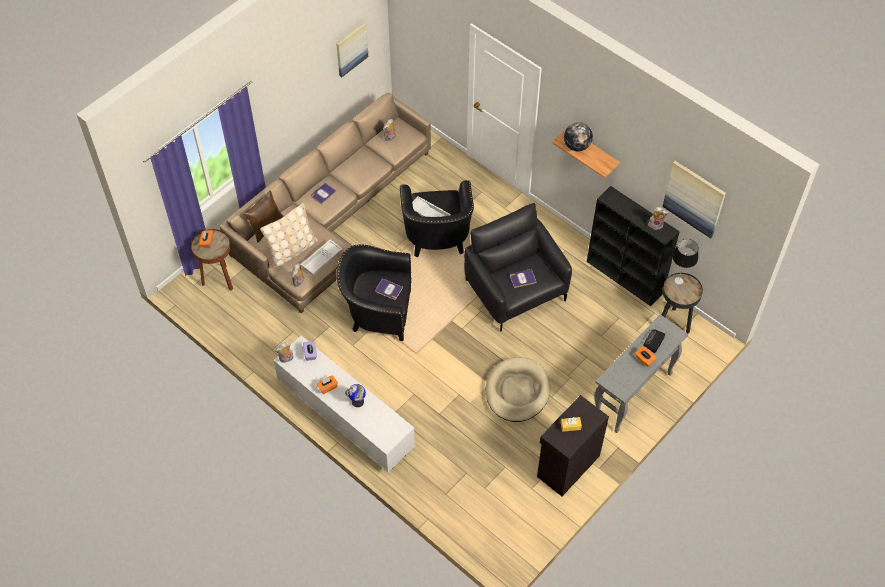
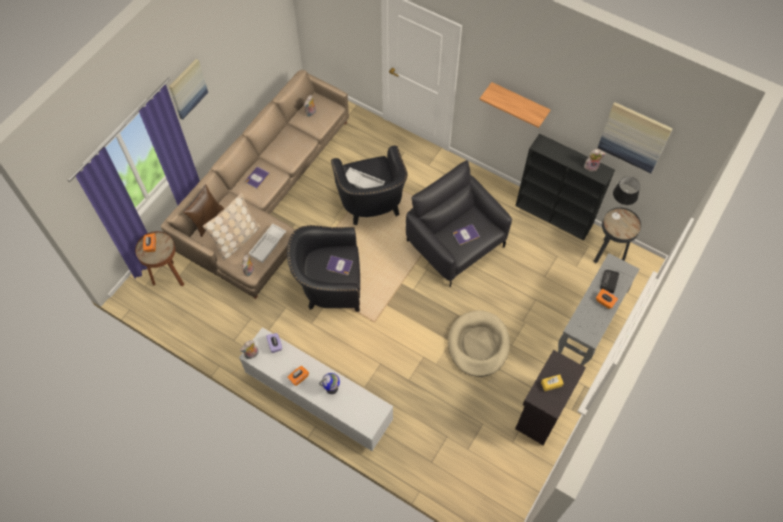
camera: 10 degrees left, 5 degrees up
picture [336,23,368,77] -> picture moved to [169,59,208,120]
globe [564,122,593,151] -> none

